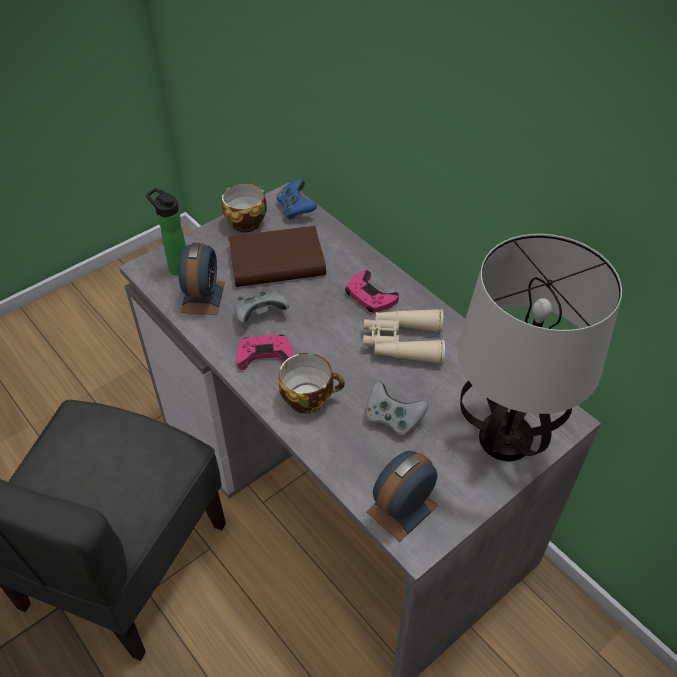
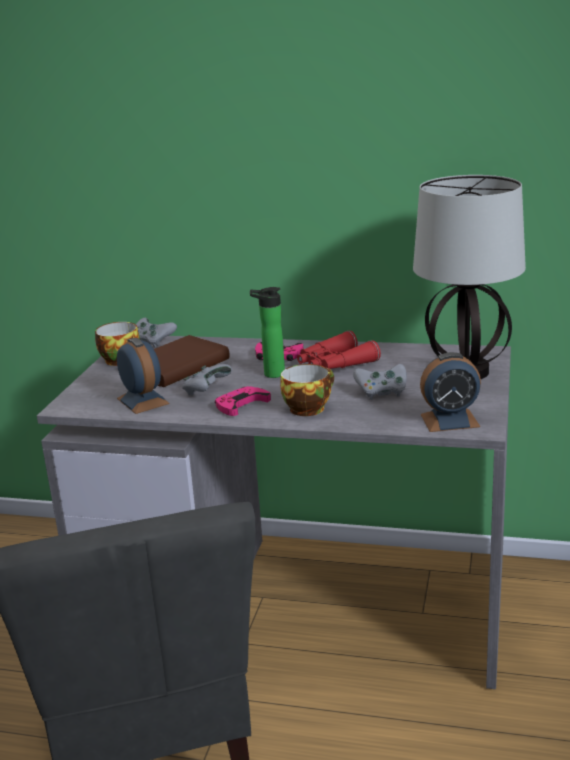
camera: 35 degrees left, 25 degrees down
bottle [146,188,186,275] -> bottle moved to [250,287,285,378]
blue game controller [277,179,317,220] -> grey game controller [136,318,177,348]
beige binoculars [363,309,445,364] -> red binoculars [297,331,381,369]
alarm clock [366,451,438,542] -> alarm clock turned 105 degrees counterclockwise [420,352,481,432]

